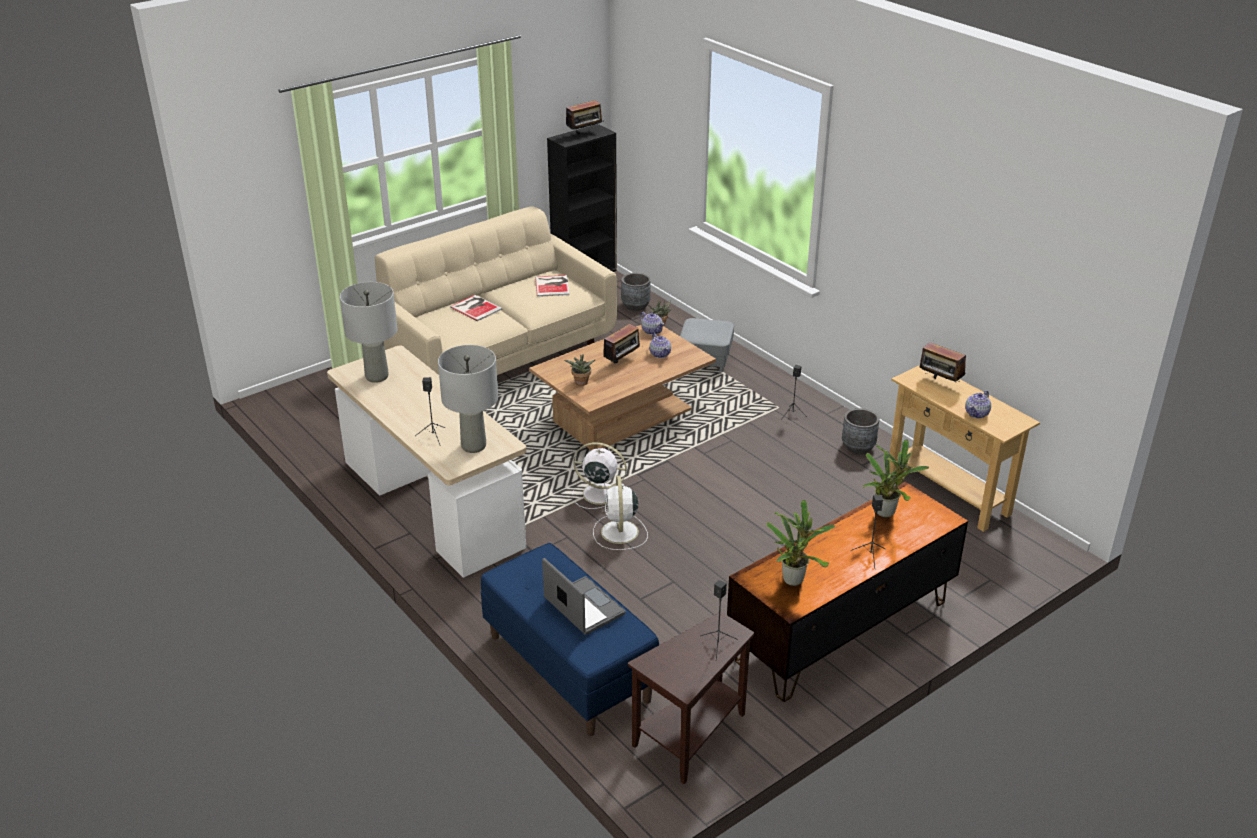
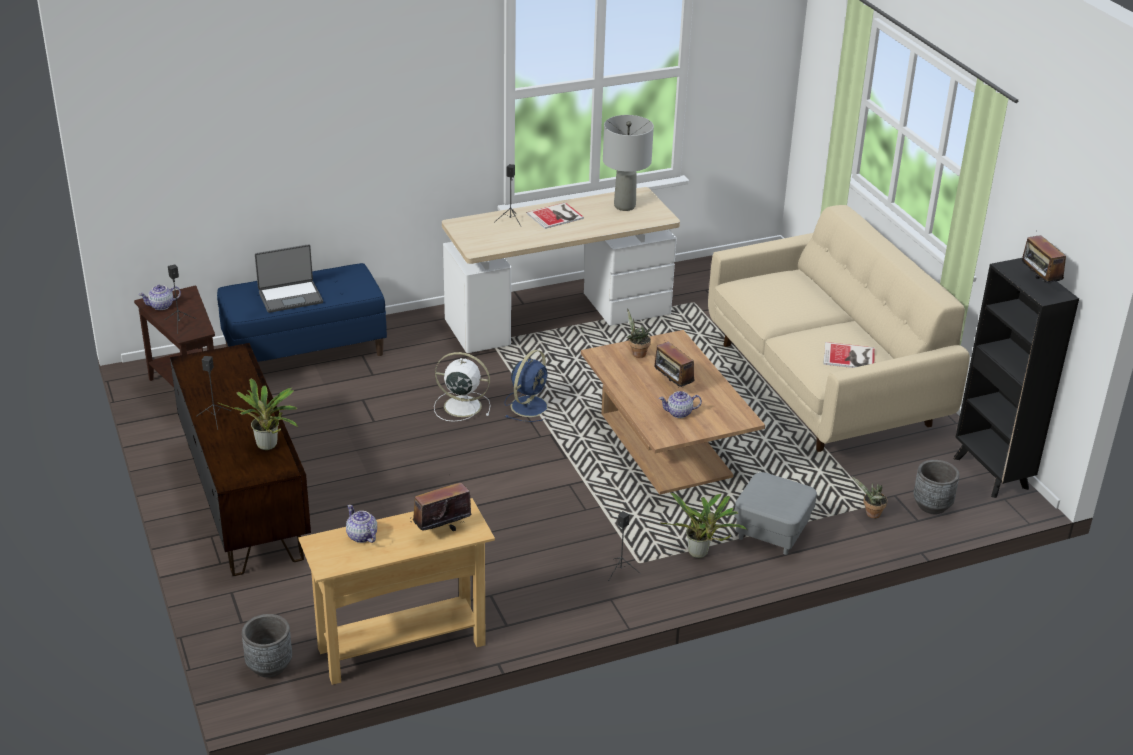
camera: 105 degrees right, 0 degrees up
grey table lamp [438,345,498,453] -> none
book [450,295,502,321] -> book moved to [527,202,584,229]
white fan [573,442,627,509] -> blue fan [504,350,548,422]
teapot [640,312,664,335] -> teapot moved to [139,285,181,310]
potted plant [766,500,835,586] -> potted plant moved to [660,493,748,558]
grey planter [842,408,879,454] -> grey planter moved to [242,614,292,678]

